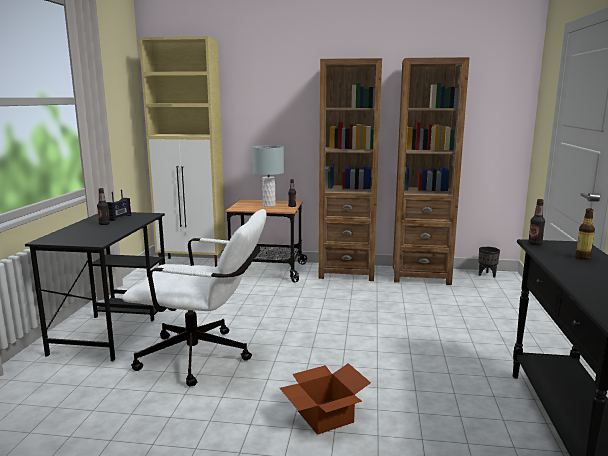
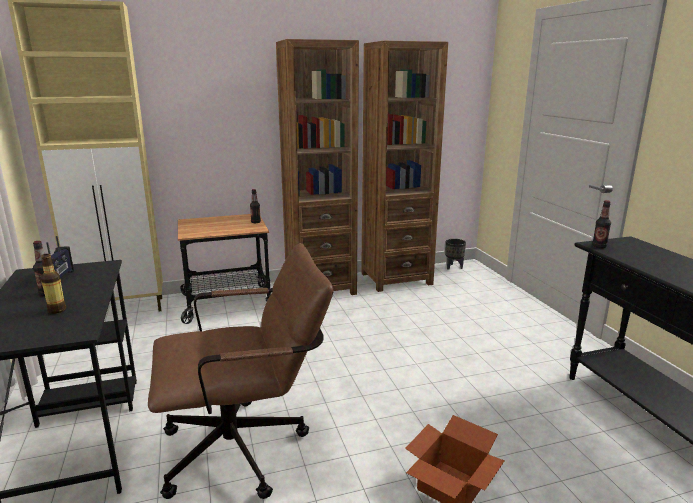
camera: 25 degrees left, 5 degrees up
white office chair [122,209,267,386] -> brown office chair [148,243,334,499]
grey table lamp [253,145,284,207] -> none
bottle [575,208,595,260] -> bottle moved to [41,254,66,314]

